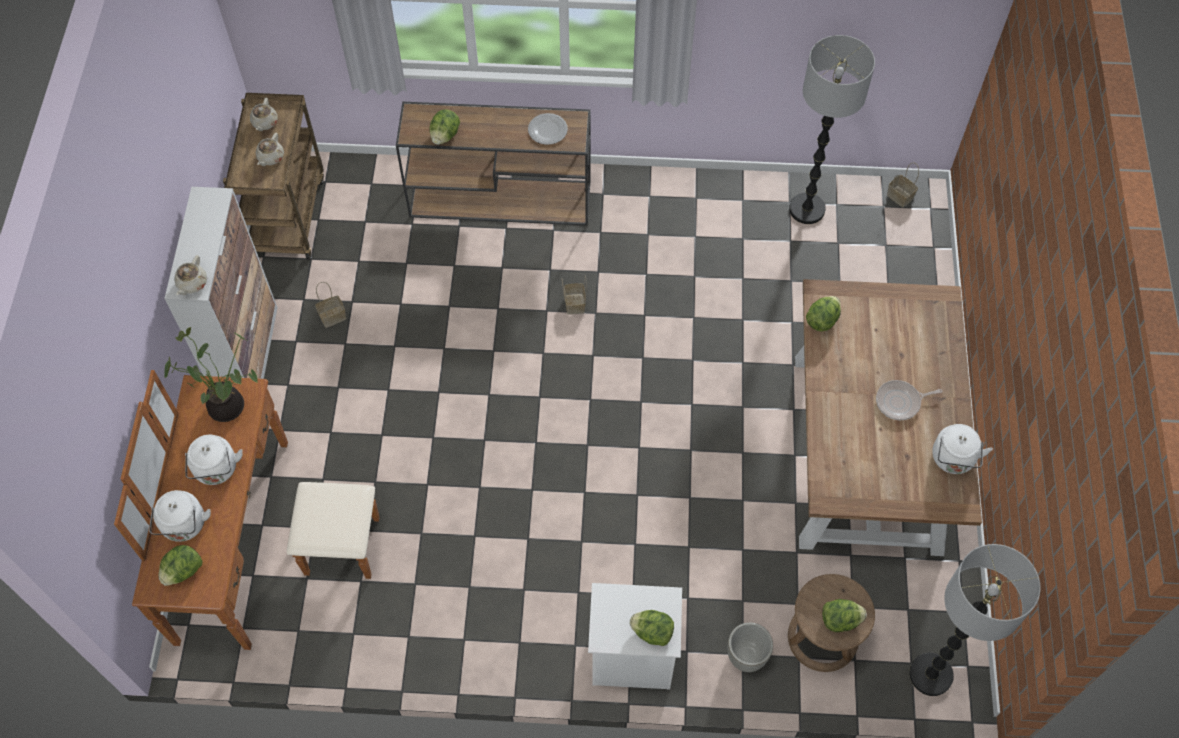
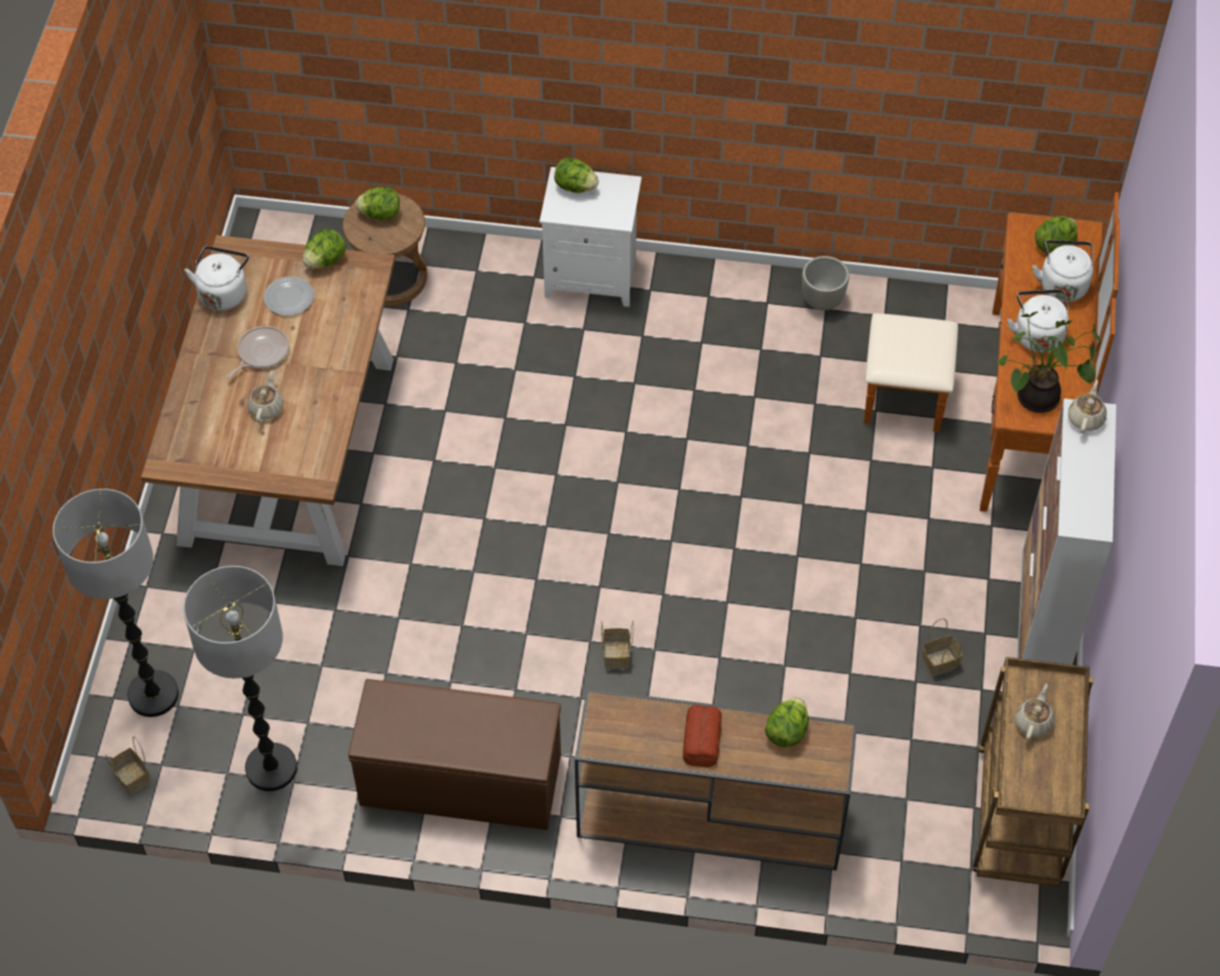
camera: 175 degrees left, 5 degrees down
beige teapot [250,98,278,131] -> beige teapot moved to [247,371,284,422]
plate [528,113,568,145] -> plate moved to [264,276,314,316]
grey planter [728,622,773,672] -> grey planter moved to [802,256,849,311]
lettuce [806,296,841,331] -> lettuce moved to [303,229,346,269]
frying pan [876,380,942,420] -> frying pan turned 45 degrees counterclockwise [226,326,289,379]
floor lamp [909,544,1041,696] -> floor lamp moved to [53,489,179,717]
none -> brown bench [348,679,561,830]
none -> bread [683,705,722,767]

